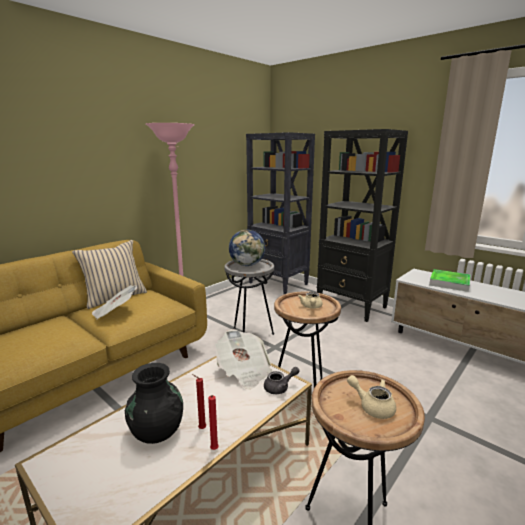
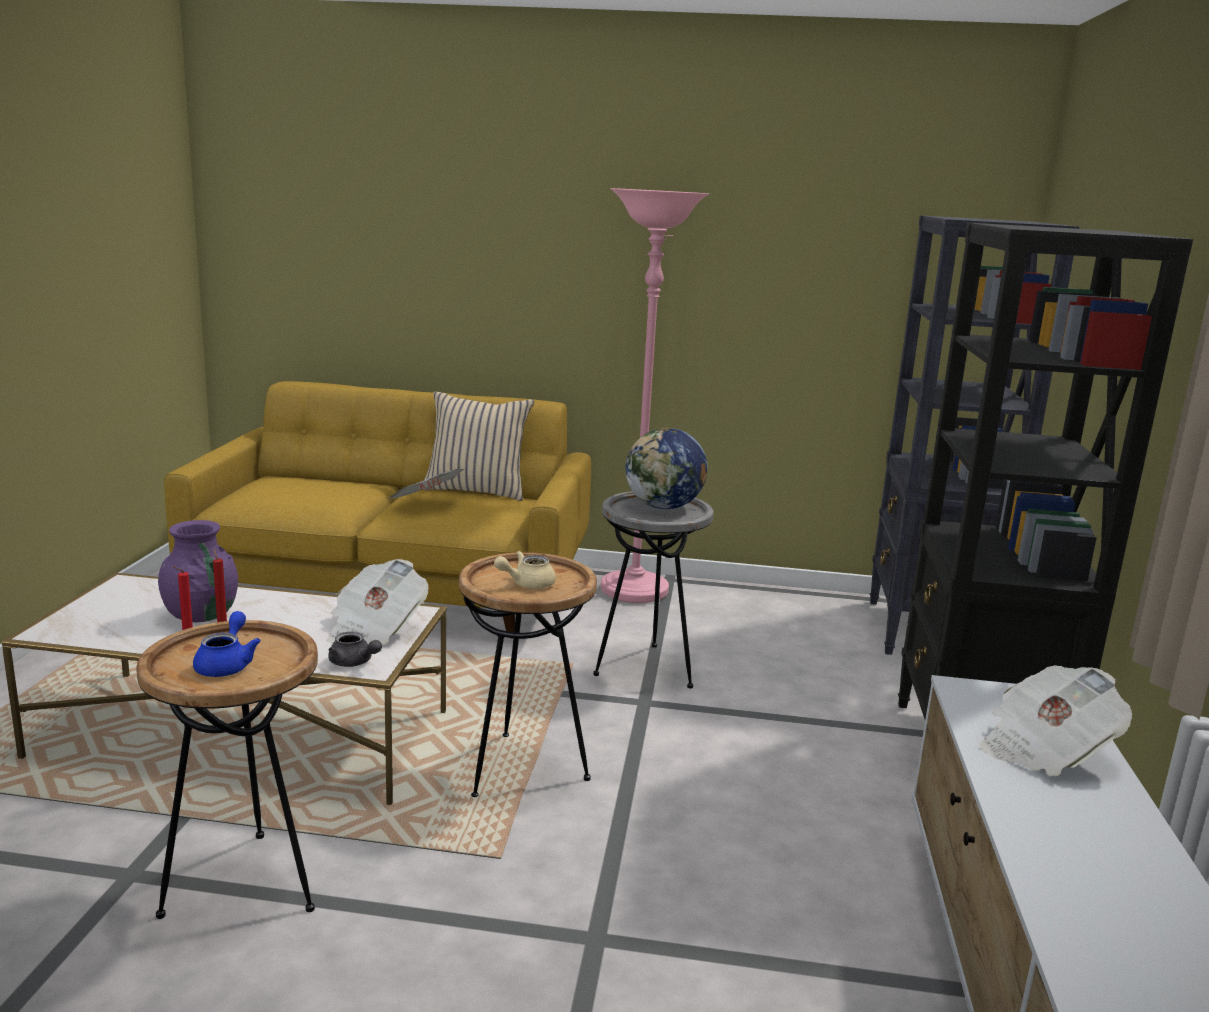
camera: 55 degrees right, 0 degrees up
black vase [125,363,183,444] -> purple vase [158,520,238,622]
beige teapot [347,375,396,419] -> blue teapot [193,611,261,677]
tray [429,269,471,292] -> newspaper [980,665,1132,776]

